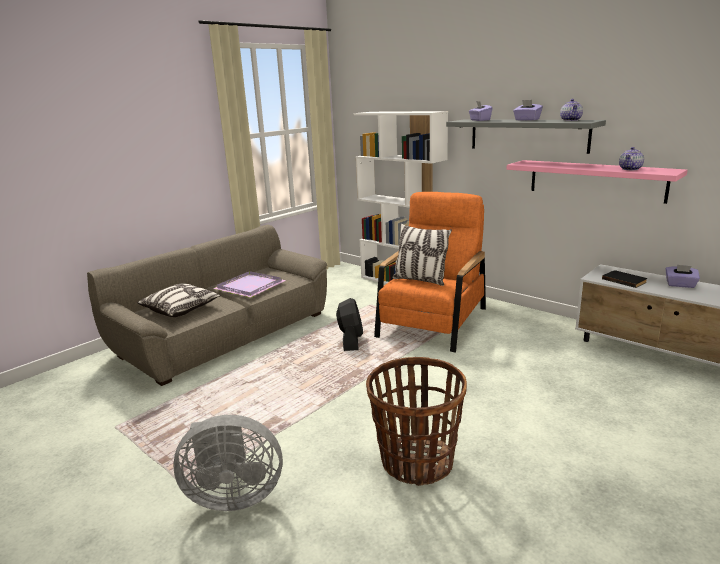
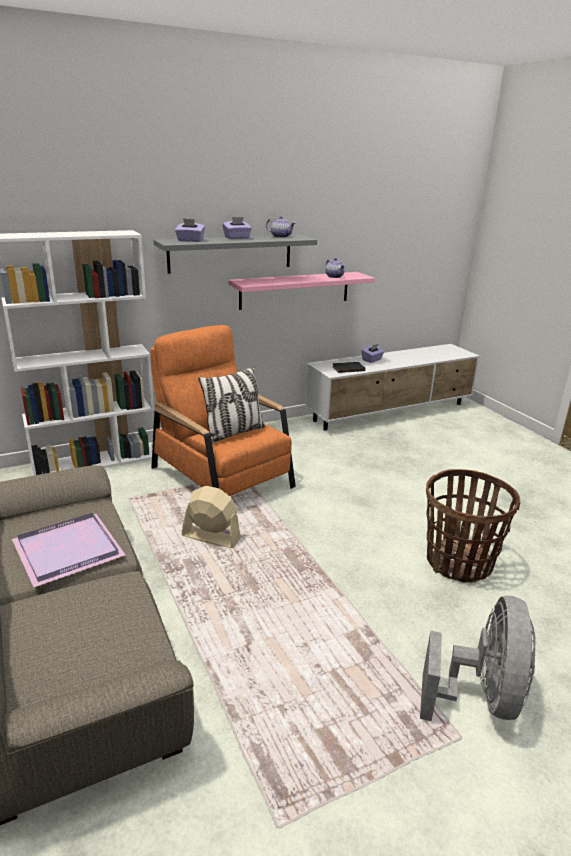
camera: 70 degrees left, 5 degrees up
pillow [138,284,221,317] -> none
black fan [336,298,363,351] -> beige fan [182,486,241,548]

